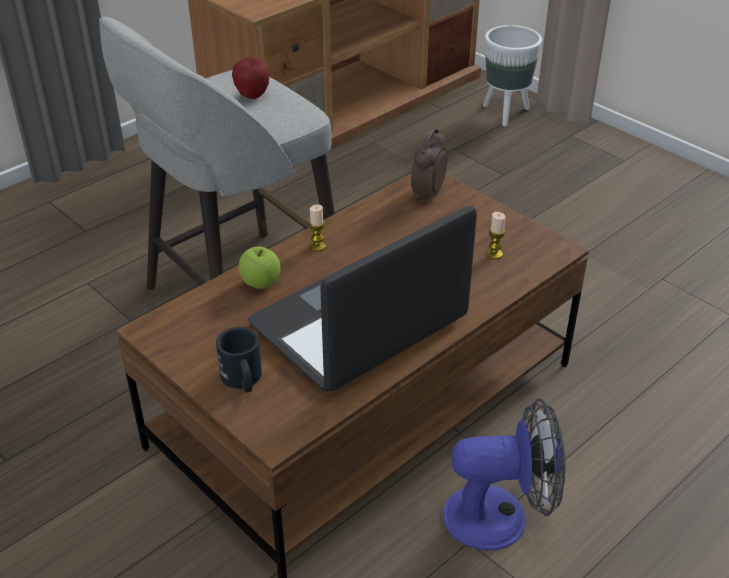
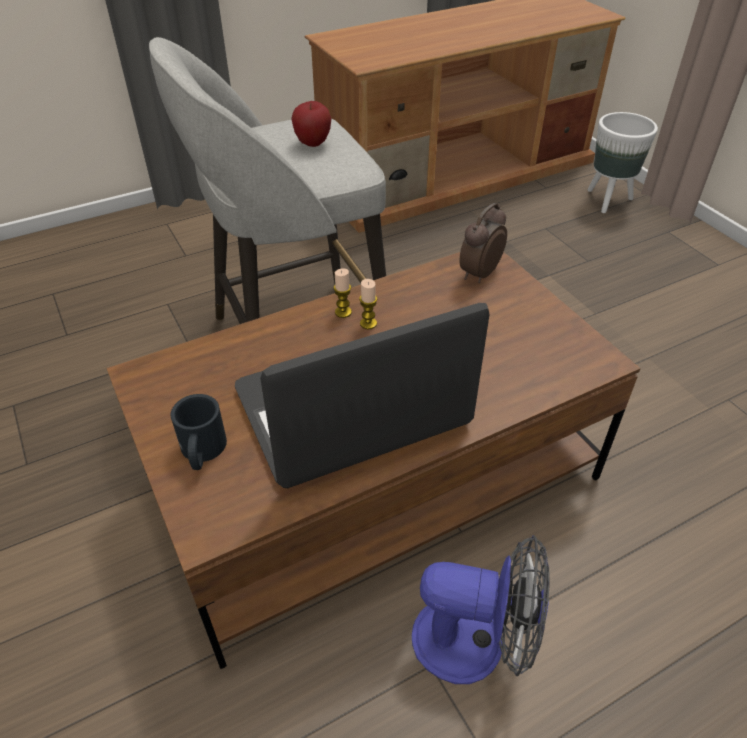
camera: 15 degrees right, 5 degrees up
apple [238,246,281,289] -> none
candle [487,212,506,259] -> candle moved to [359,279,377,329]

